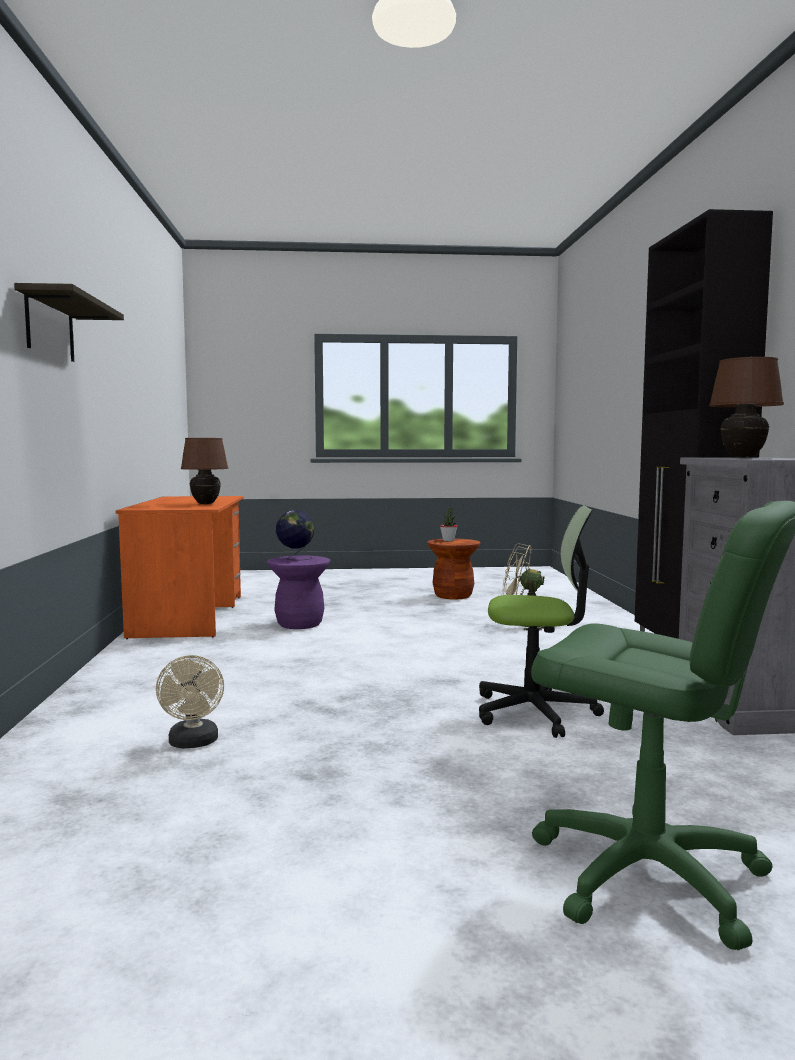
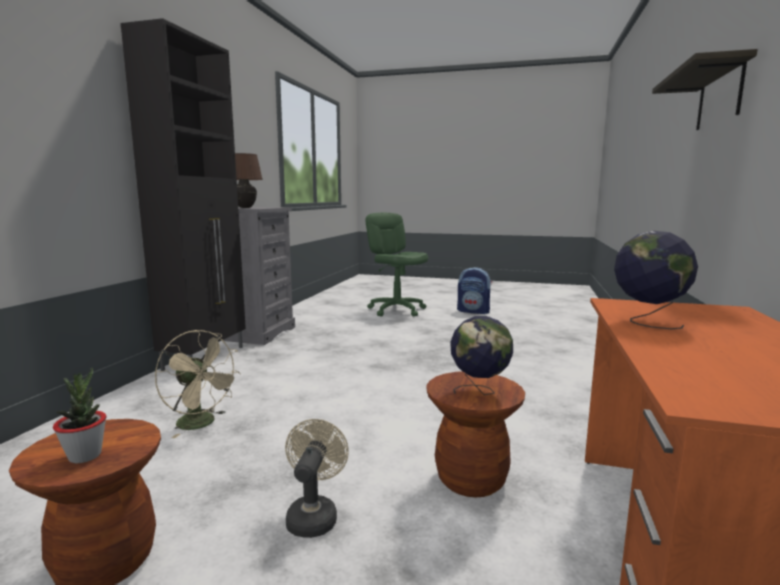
camera: 160 degrees left, 5 degrees up
beige fan [156,655,224,748] -> beige fan moved to [285,419,349,538]
brown table lamp [181,438,228,504] -> globe [614,231,698,329]
purple stool [267,555,330,629] -> brown stool [426,371,525,498]
office chair [479,505,604,738] -> none
none -> backpack [457,267,492,314]

